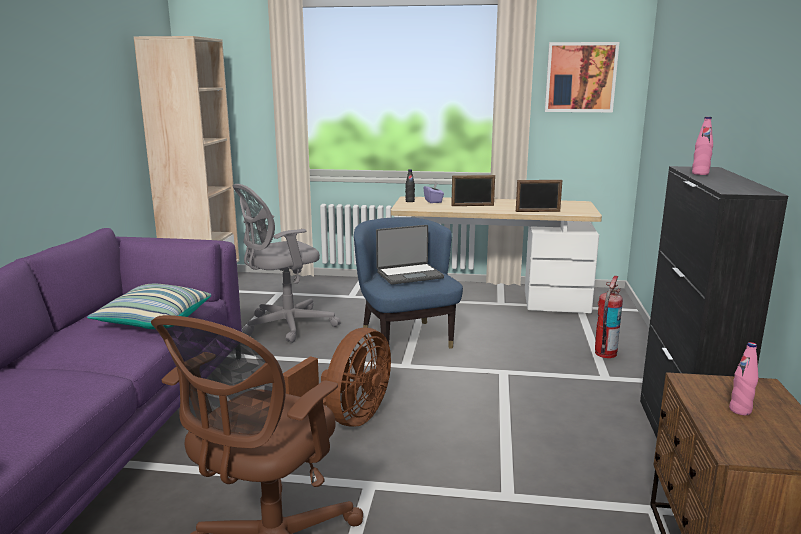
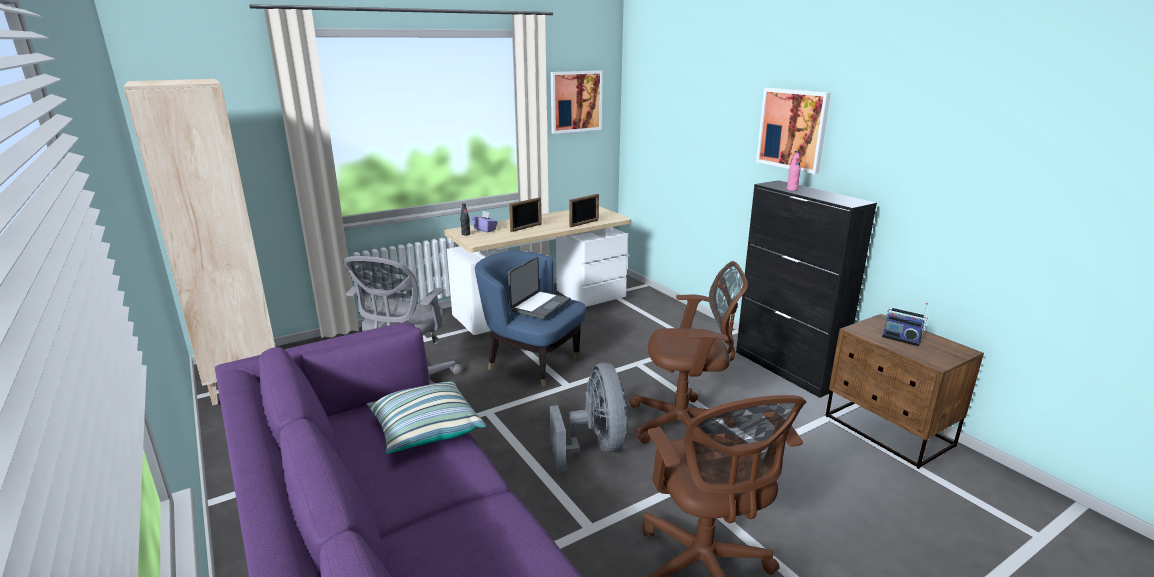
camera: 40 degrees left, 5 degrees up
brown fan [283,327,391,427] -> grey fan [550,363,628,472]
fire extinguisher [595,276,623,358] -> none
pink bottle [729,342,758,415] -> radio [882,303,928,346]
none -> brown office chair [630,261,748,443]
none -> picture [756,88,831,174]

